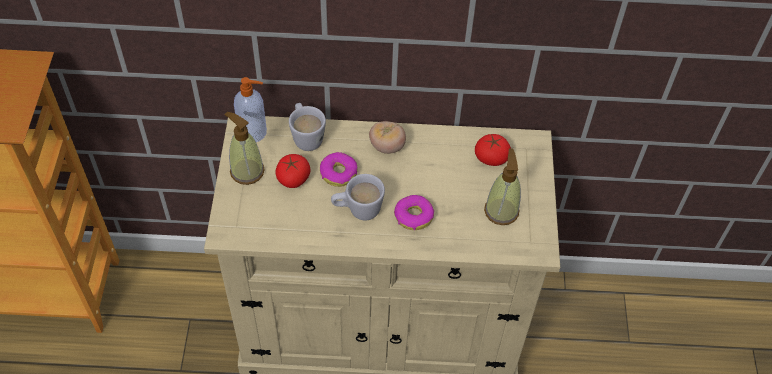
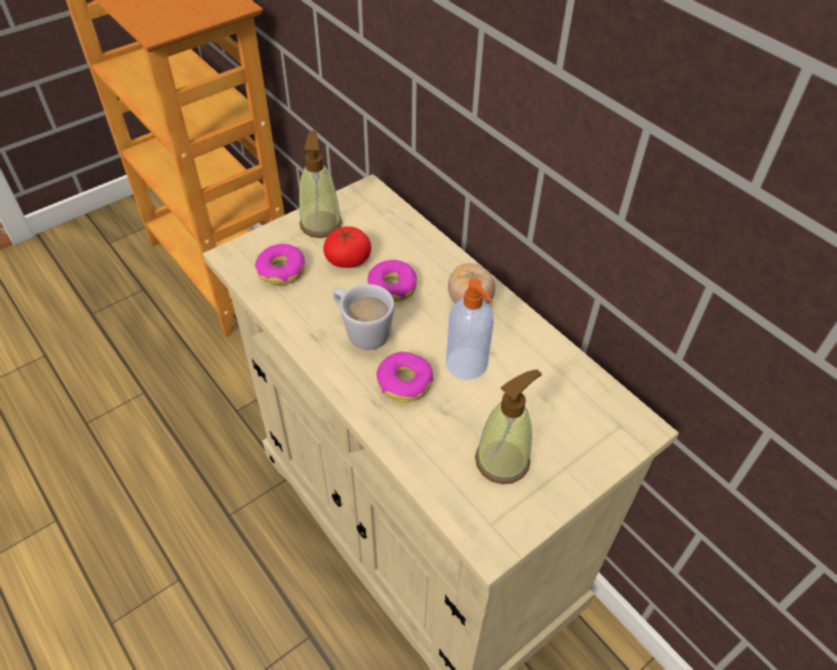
camera: 50 degrees right, 5 degrees down
soap dispenser [234,77,267,142] -> soap dispenser moved to [446,278,494,380]
white mug [289,103,326,151] -> none
tomato [475,134,511,166] -> none
none -> donut [255,244,305,285]

